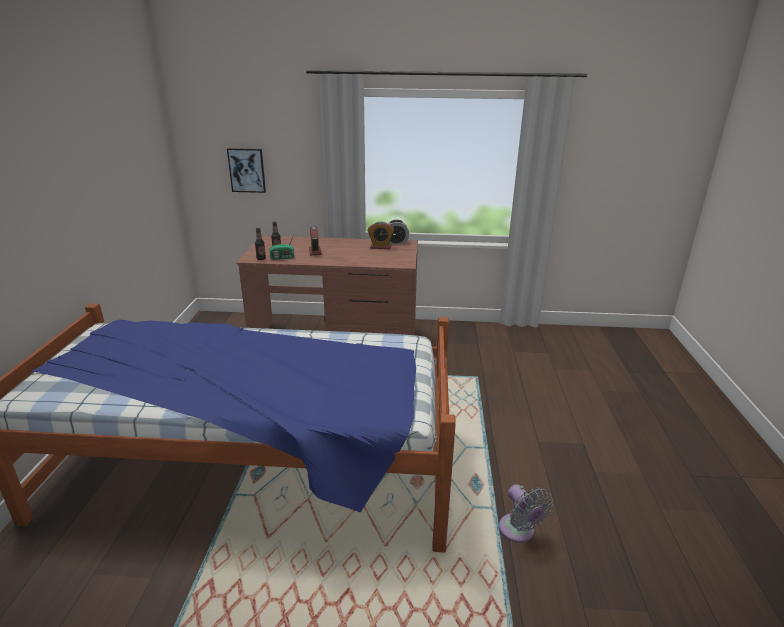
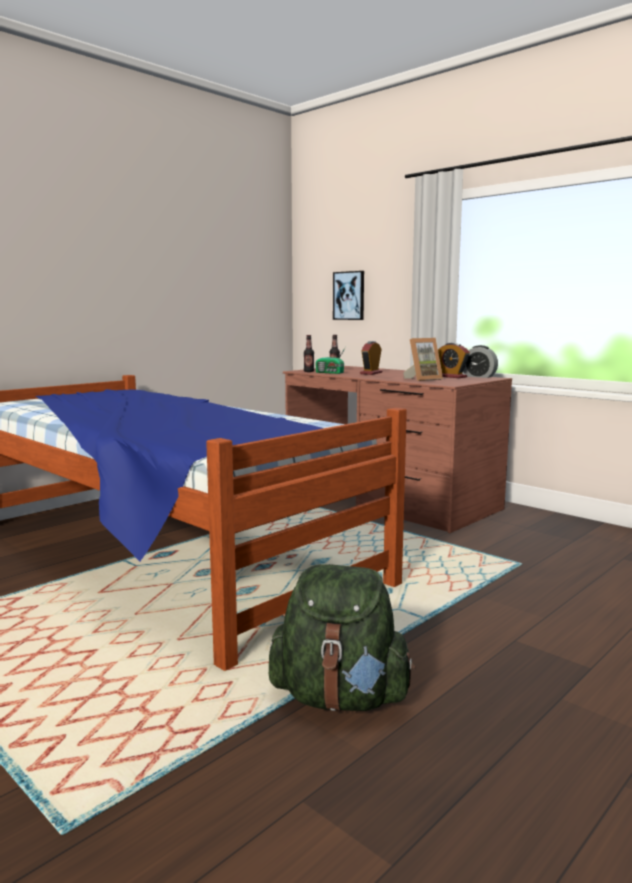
camera: 40 degrees right, 15 degrees down
grey fan [499,484,553,543] -> green backpack [269,564,416,711]
none -> picture frame [403,338,443,381]

